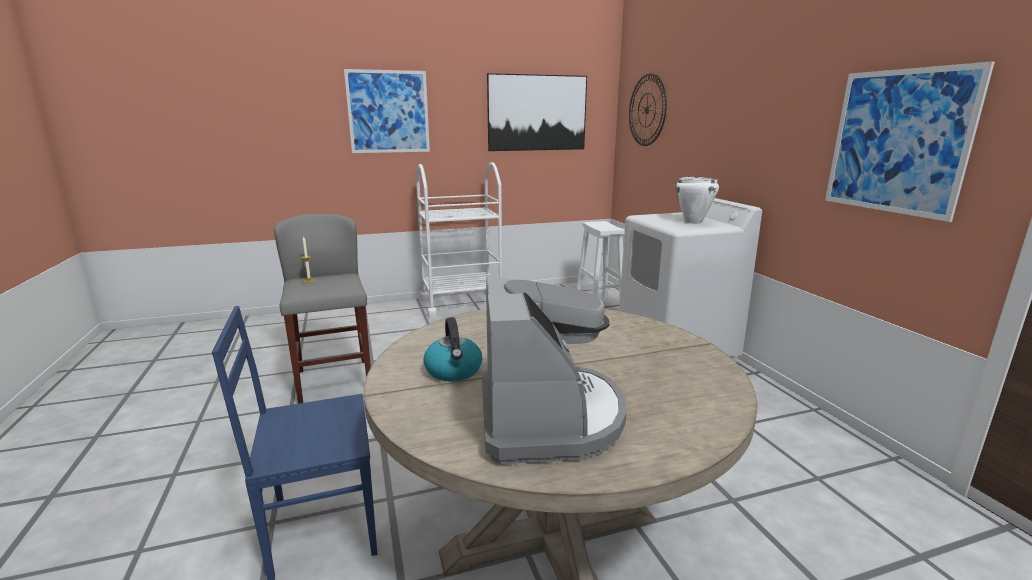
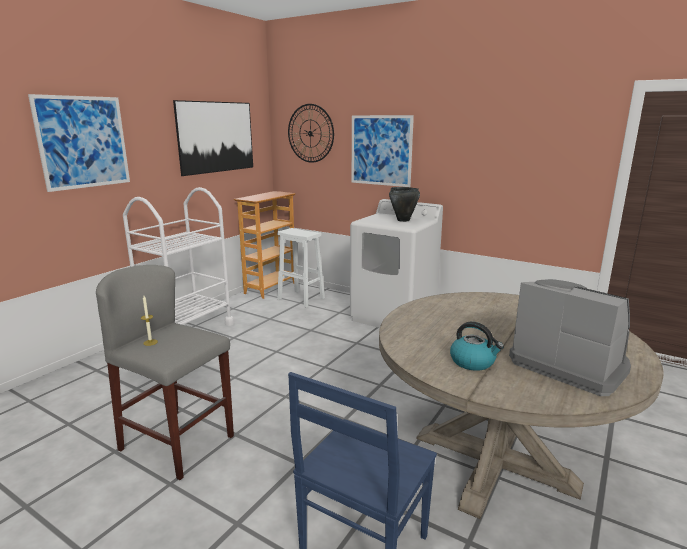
camera: 40 degrees left, 0 degrees up
white cooking pot [676,177,719,224] -> black cooking pot [389,187,420,222]
picture [825,61,995,222] -> picture moved to [352,115,414,187]
none -> bookcase [234,191,296,299]

